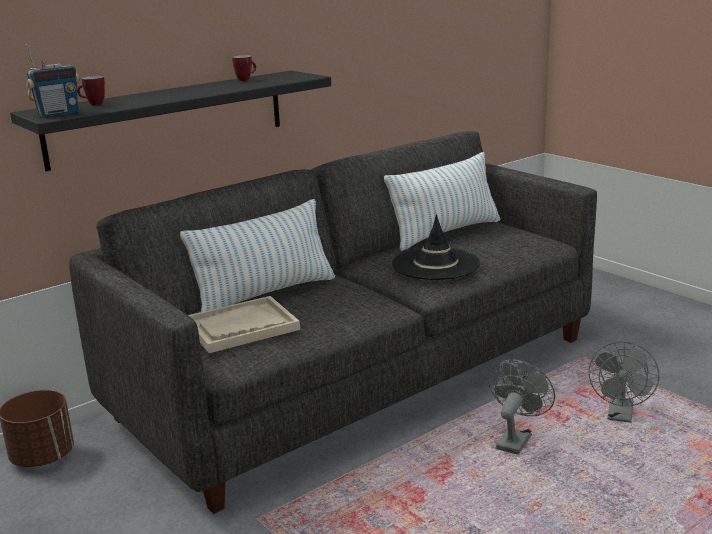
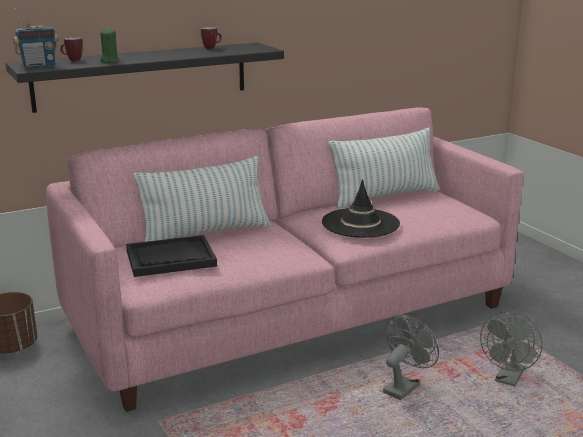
camera: 10 degrees right, 0 degrees up
grey sofa [69,131,597,514] -> pink sofa [46,107,524,412]
beige tray [188,296,300,353] -> black tray [126,235,217,277]
none -> green candle [100,29,120,63]

